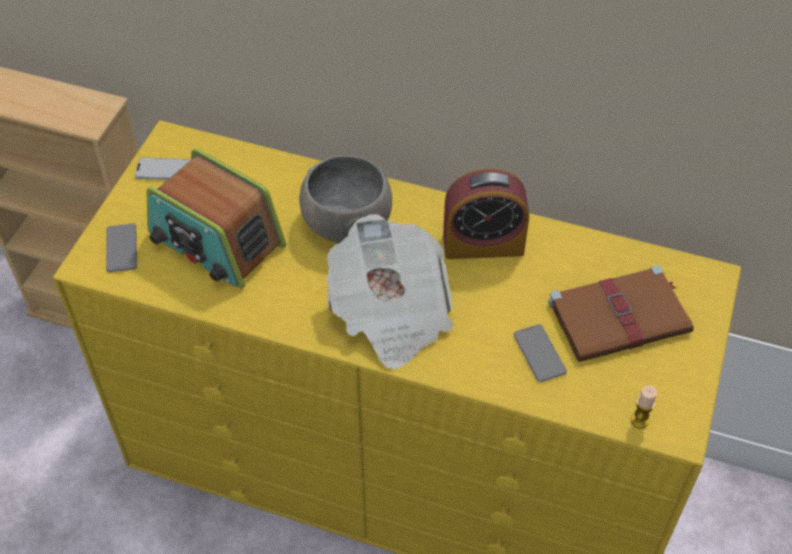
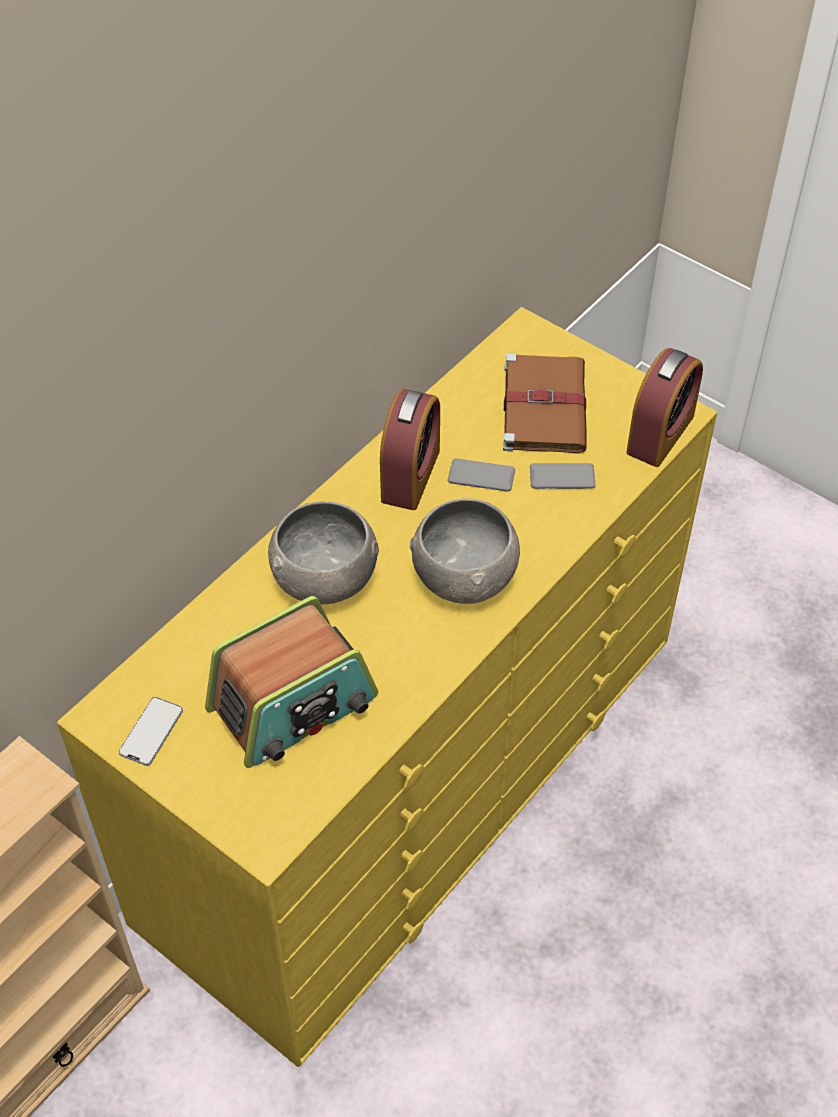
camera: 70 degrees left, 0 degrees up
phone [106,223,137,272] -> phone moved to [448,459,515,492]
newspaper [327,214,453,369] -> grey bowl [410,498,520,604]
candle [631,385,657,428] -> alarm clock [626,348,703,467]

